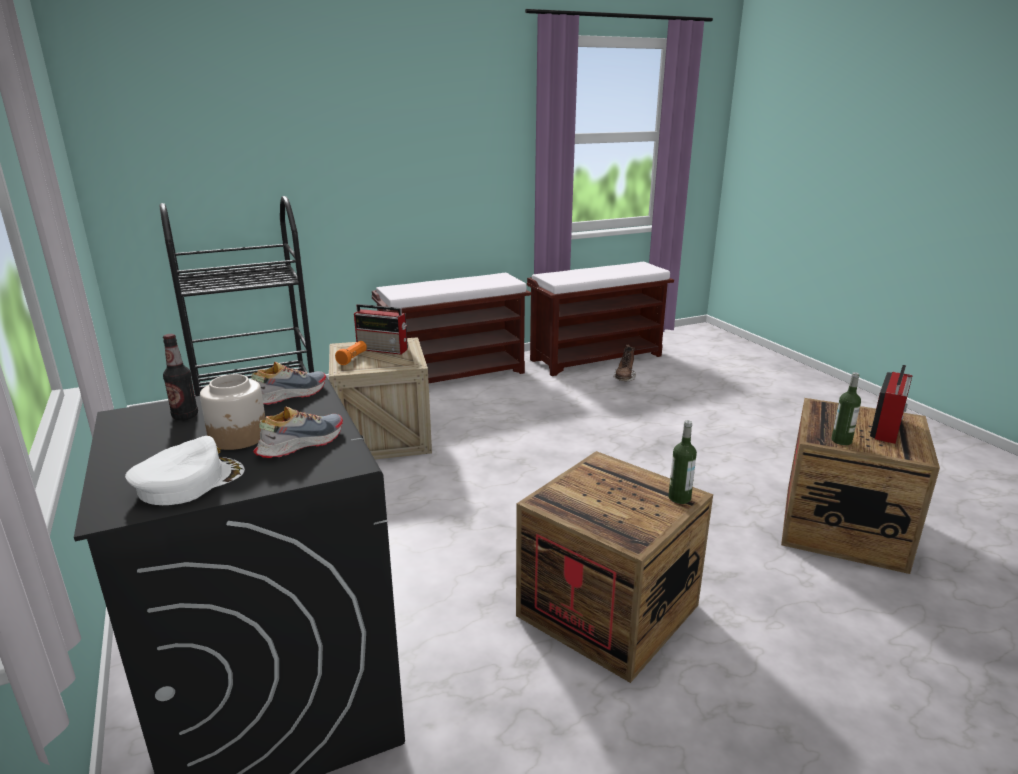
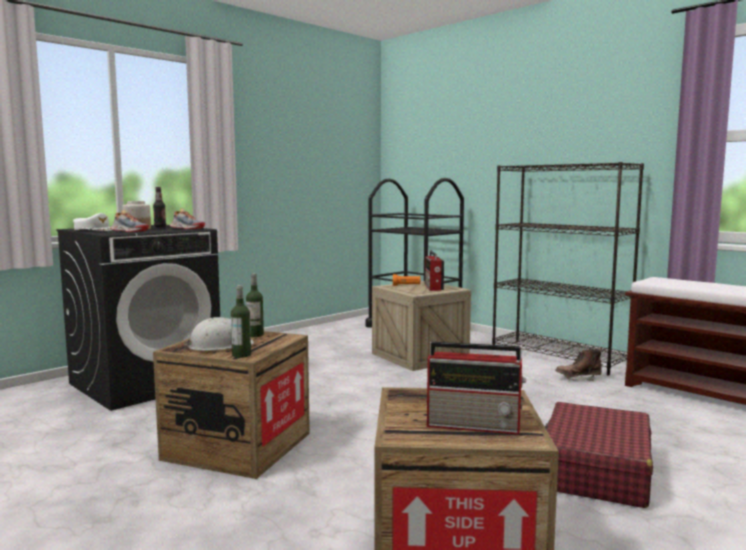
camera: 70 degrees right, 15 degrees down
brown bench [372,272,531,383] -> black bookcase [492,162,644,376]
brown boot [613,345,636,382] -> brown boot moved to [555,348,602,381]
bottle [831,372,861,445] -> bottle moved to [246,273,264,337]
none -> white hard hat [184,317,254,351]
none -> red suitcase [545,402,653,508]

